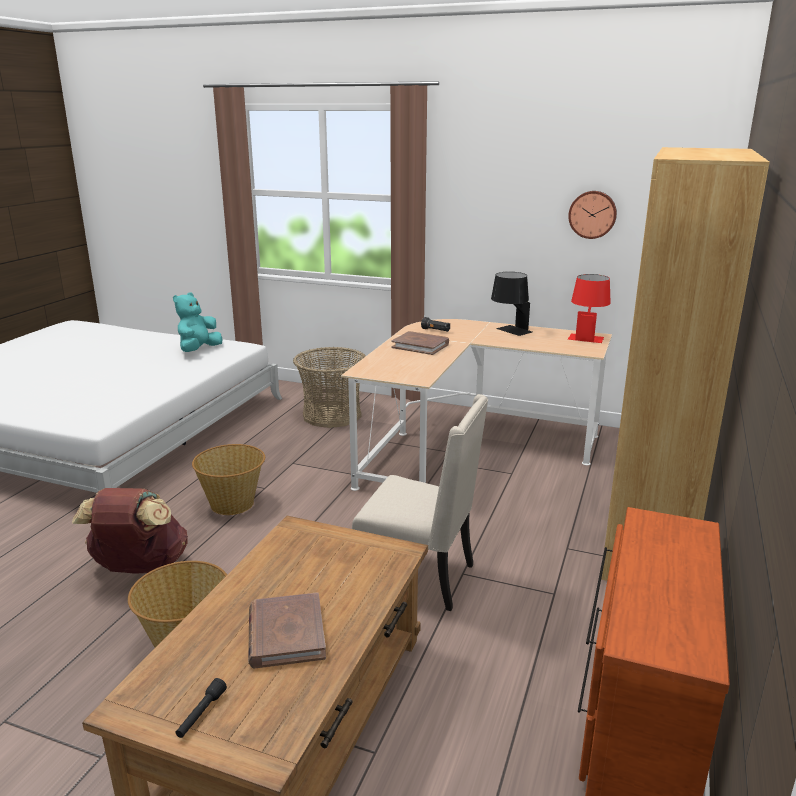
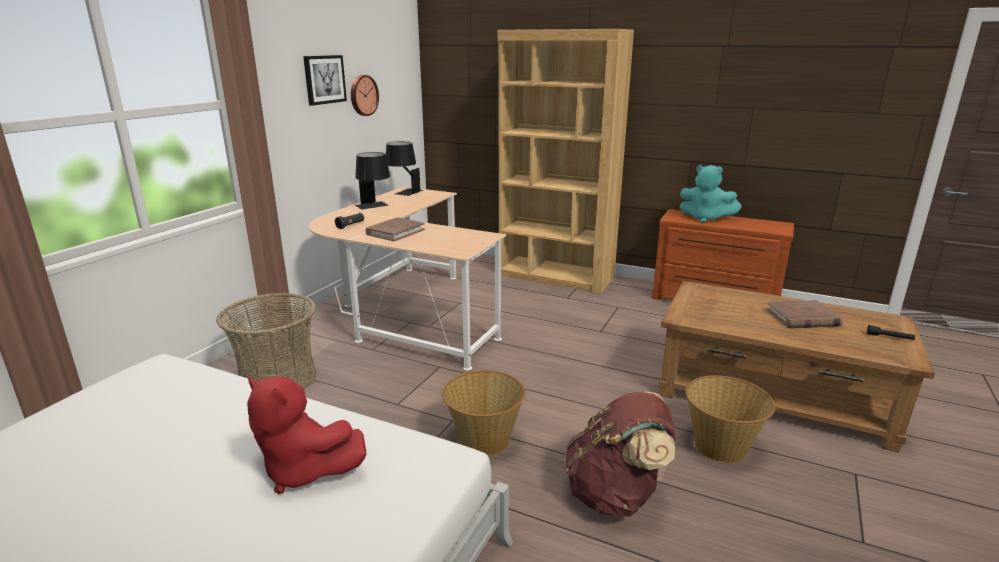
camera: 85 degrees left, 0 degrees up
turquoise plush toy [173,292,222,352] -> turquoise plush toy moved to [680,165,742,223]
beige chair [352,394,488,611] -> none
red table lamp [568,274,611,343] -> black table lamp [386,141,423,196]
none -> red plush toy [247,376,367,494]
none -> picture [303,55,347,106]

